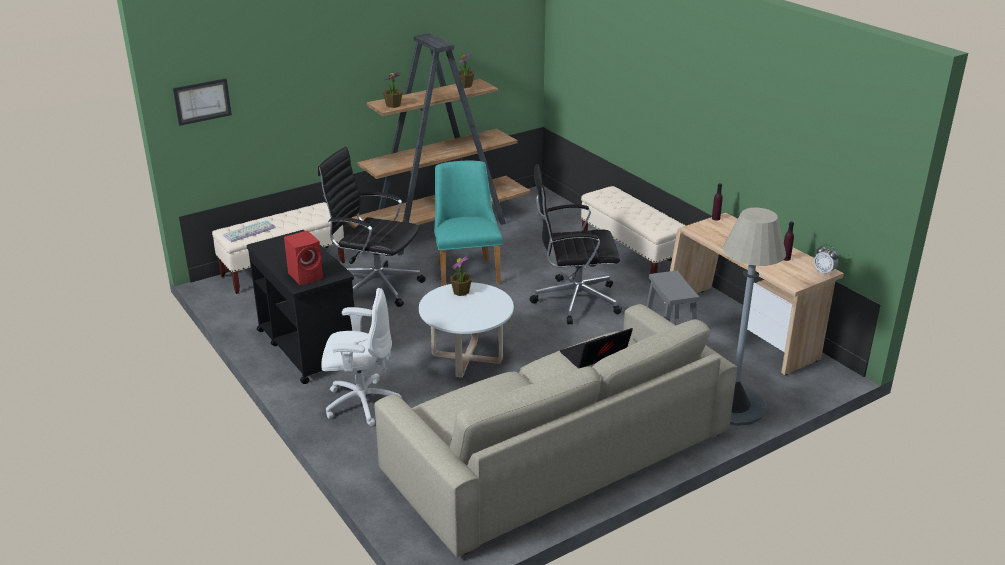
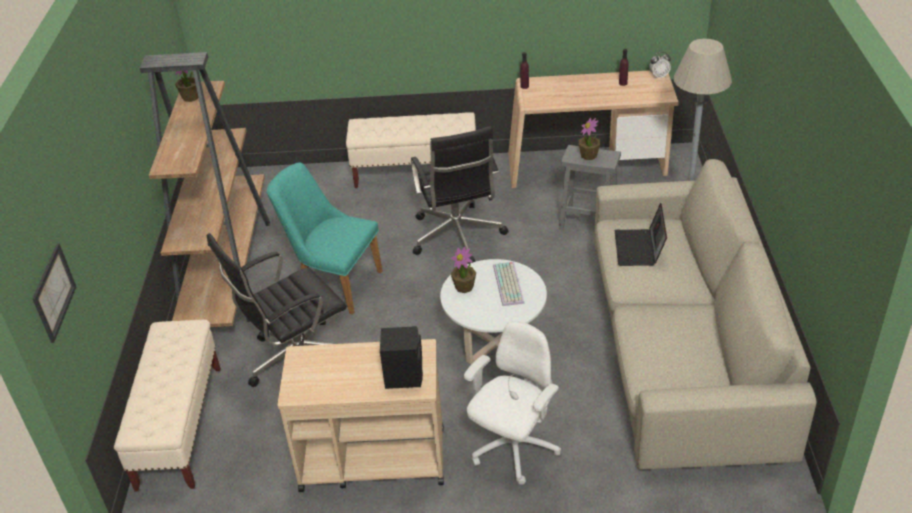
camera: 55 degrees left, 10 degrees up
keyboard [223,220,276,242] -> keyboard moved to [493,262,525,306]
black cart [247,230,354,384] -> beige cart [277,339,444,492]
red speaker [284,230,323,285] -> black speaker [380,326,423,389]
potted plant [383,72,403,108] -> potted plant moved to [579,118,600,160]
black office chair [530,164,622,324] -> black office chair turned 45 degrees counterclockwise [411,126,509,264]

